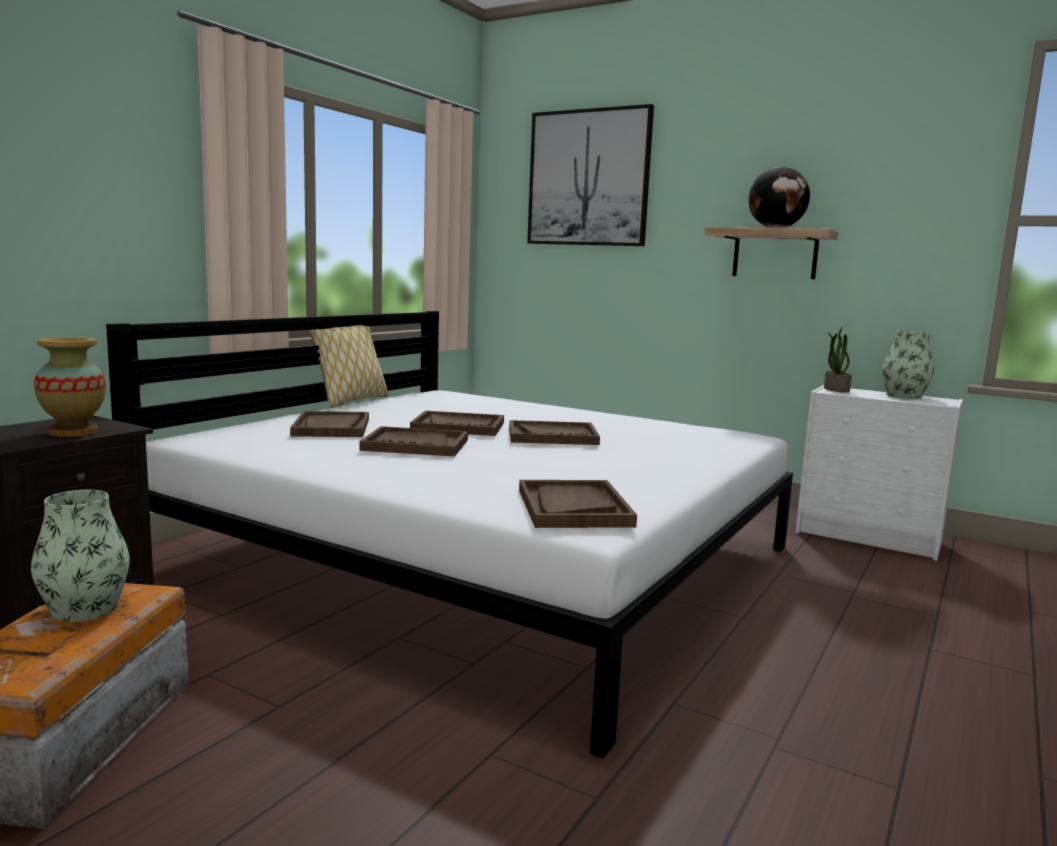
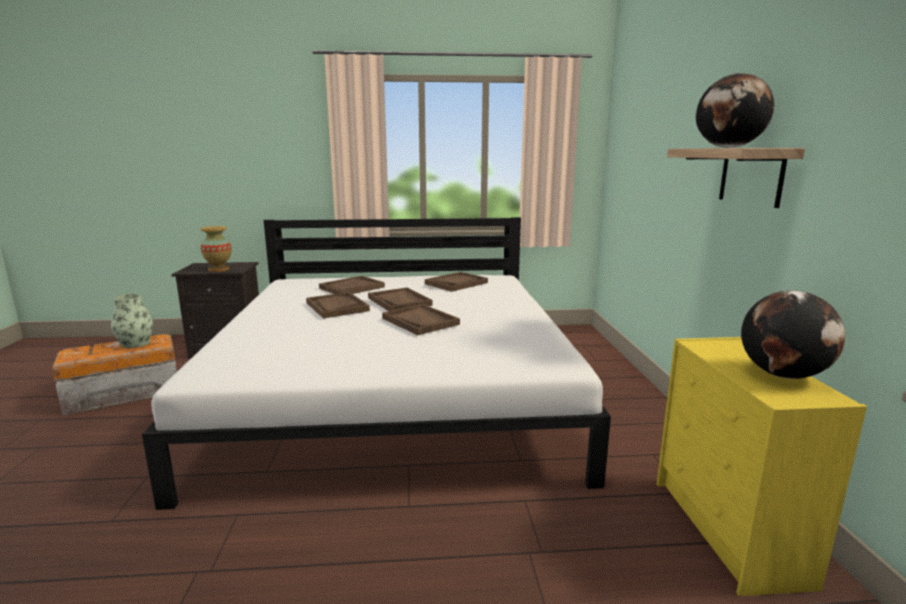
camera: 55 degrees right, 5 degrees up
pillow [308,325,389,408] -> none
brown tray [519,480,637,528] -> brown tray moved to [425,272,488,292]
picture [527,104,654,246] -> none
white dresser [795,385,963,561] -> yellow dresser [657,337,867,596]
potted plant [824,328,852,393] -> none
vase [882,331,934,399] -> globe [741,291,845,379]

